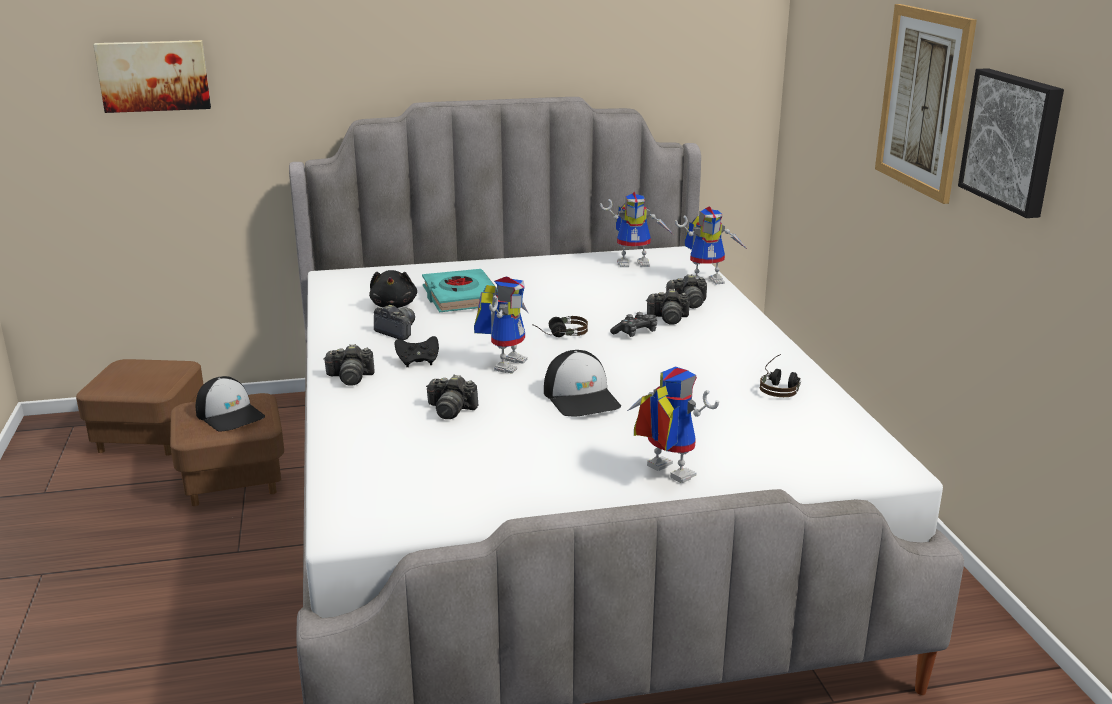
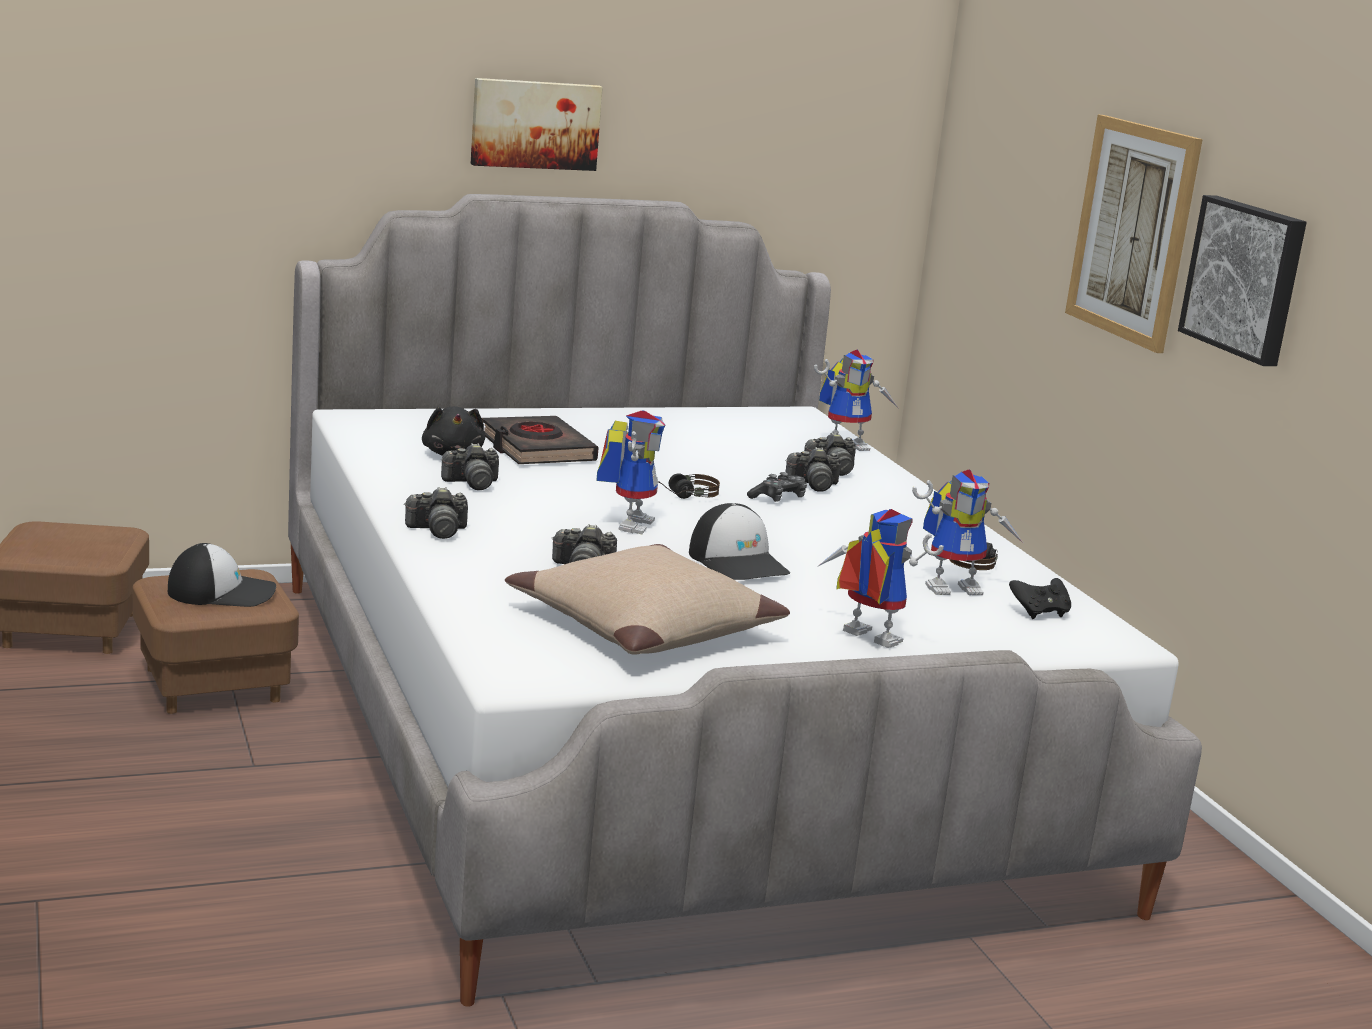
camera: 10 degrees left, 5 degrees down
picture [93,40,211,113] -> picture moved to [471,78,603,171]
cap [196,376,265,432] -> cap turned 45 degrees counterclockwise [168,543,276,607]
camera [374,305,415,340] -> camera turned 135 degrees clockwise [441,443,499,490]
black game controller [395,336,439,367] -> black game controller moved to [1009,578,1071,619]
turquoise book [422,269,497,312] -> black book [482,416,599,464]
toy robot [600,191,674,267] -> toy robot moved to [912,469,1024,595]
none -> beige pillow [505,544,790,655]

